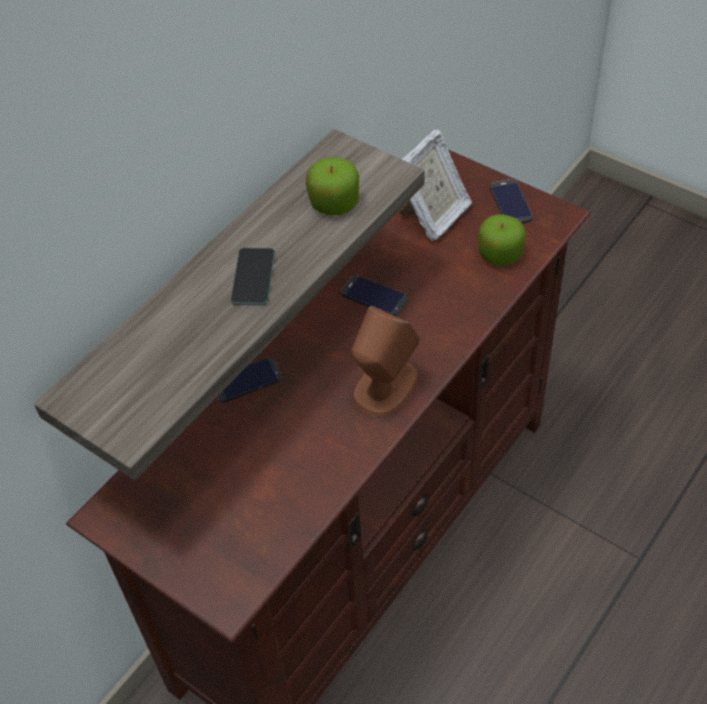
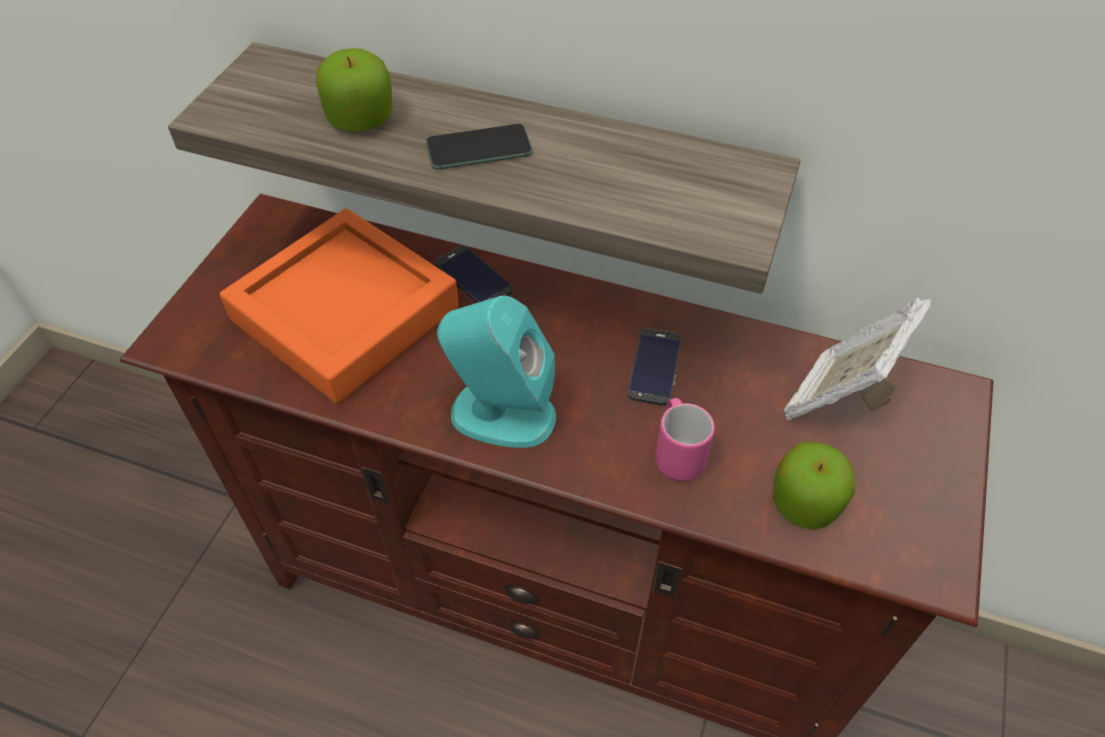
camera: 70 degrees right, 0 degrees up
apple [306,157,359,215] -> apple moved to [316,48,392,132]
brown speaker [351,306,420,417] -> turquoise speaker [437,295,556,448]
picture frame [400,129,472,241] -> picture frame turned 105 degrees clockwise [784,297,932,420]
phone [490,179,533,223] -> none
none -> orange tray [220,209,459,403]
none -> pink mug [655,398,715,481]

